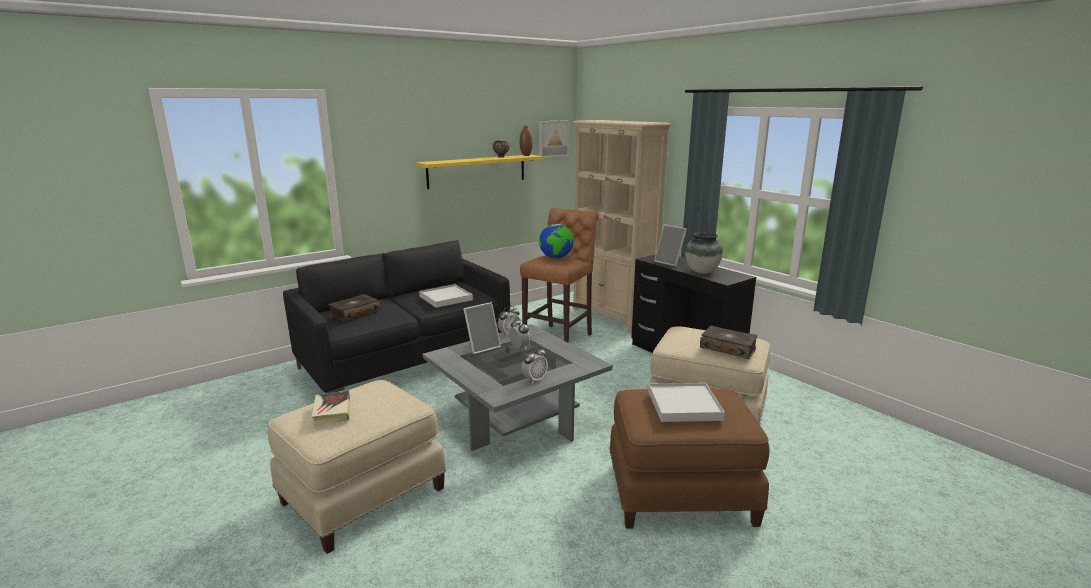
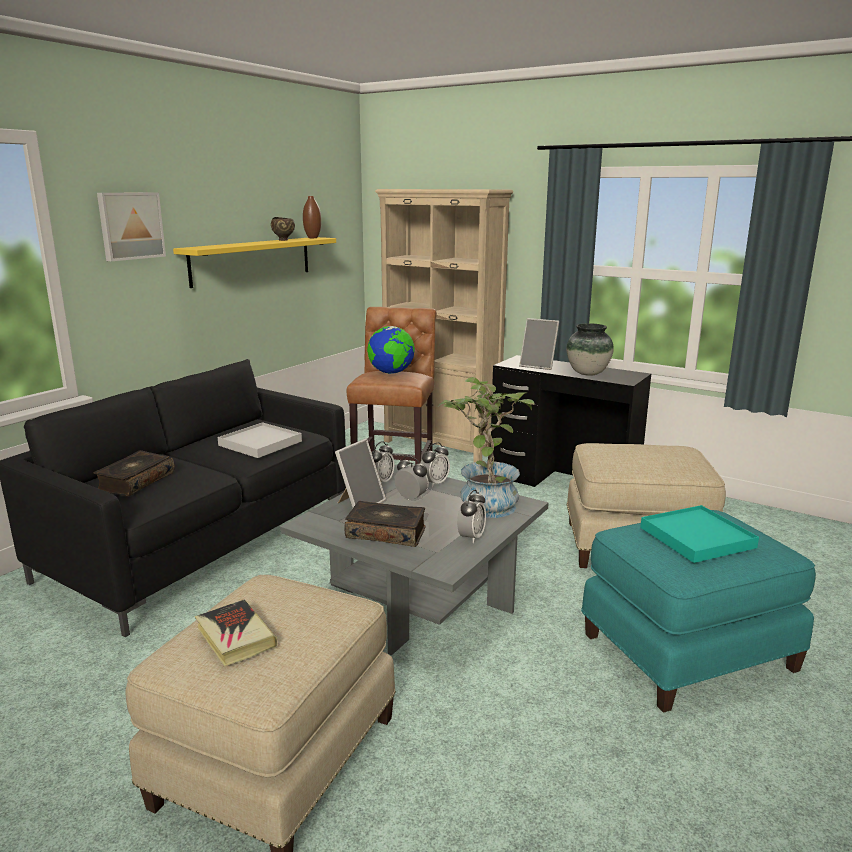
camera: 20 degrees left, 0 degrees up
picture [539,120,569,158] -> picture moved to [97,192,166,261]
brown ottoman [609,389,770,529] -> turquoise ottoman [581,510,816,713]
white tray [648,383,725,422] -> turquoise tray [640,505,759,563]
book [700,326,758,359] -> book moved to [344,501,426,547]
none -> alarm clock [420,442,450,487]
none -> potted plant [438,377,534,518]

